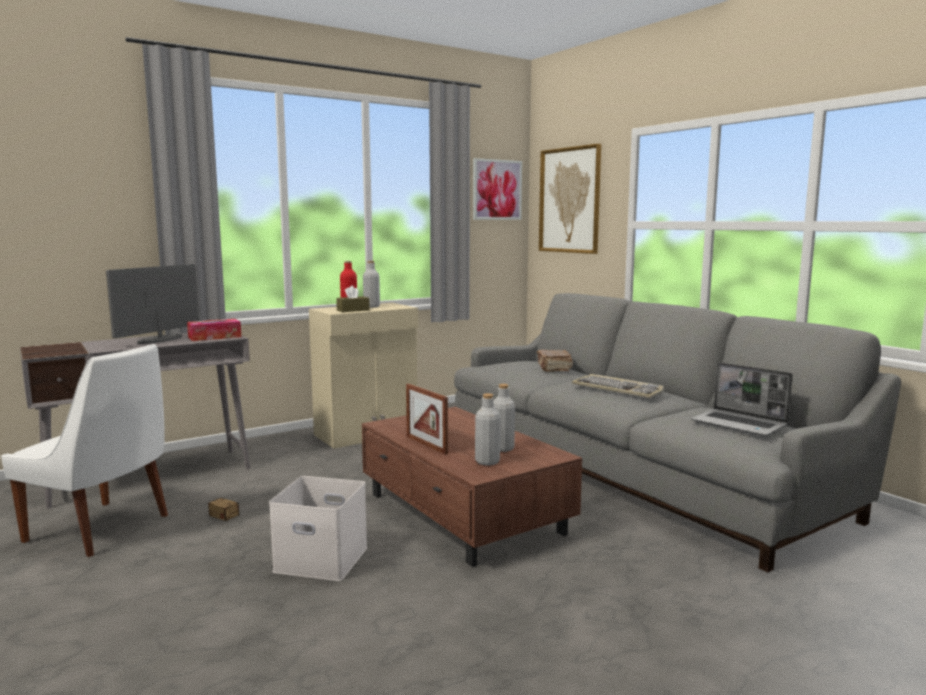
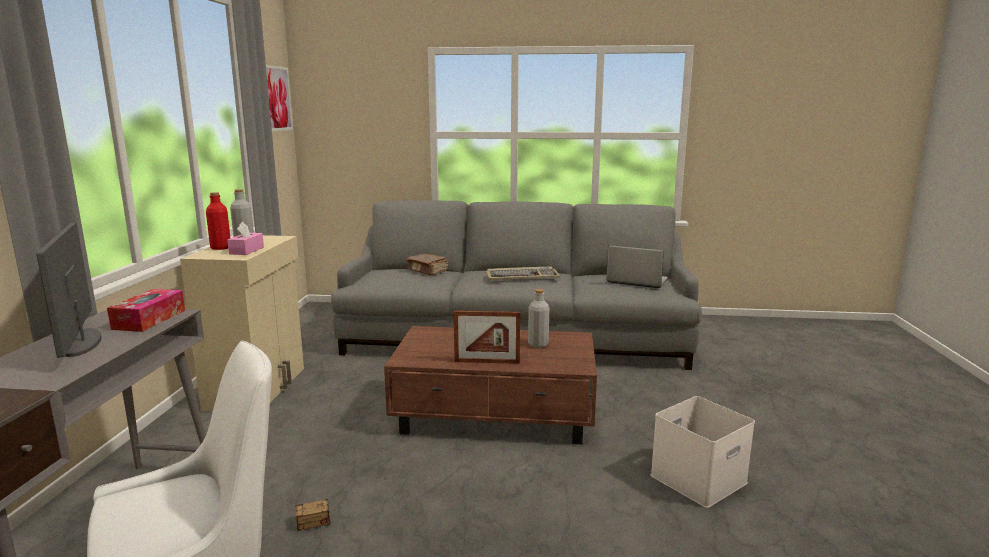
camera: 50 degrees left, 5 degrees up
white storage box [269,476,367,581] -> white storage box moved to [651,396,755,508]
brown tissue box [336,285,370,312] -> pink tissue box [227,222,264,255]
grey bottle [475,393,500,466] -> none
picture [539,144,601,254] -> none
laptop [691,362,793,436] -> laptop turned 150 degrees counterclockwise [607,245,668,288]

